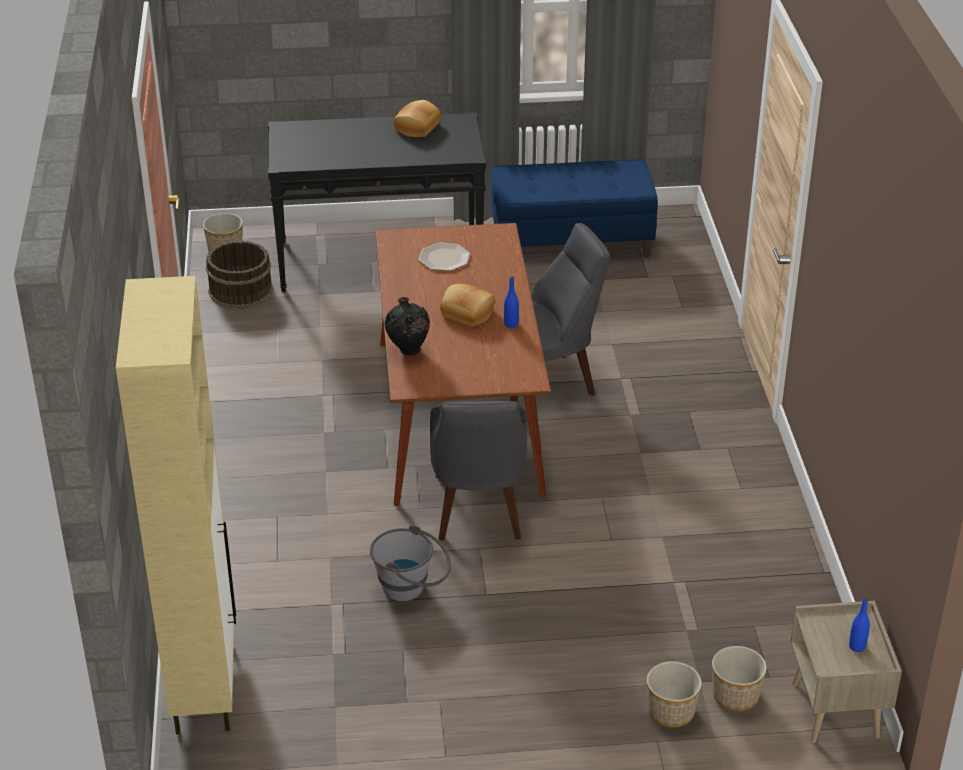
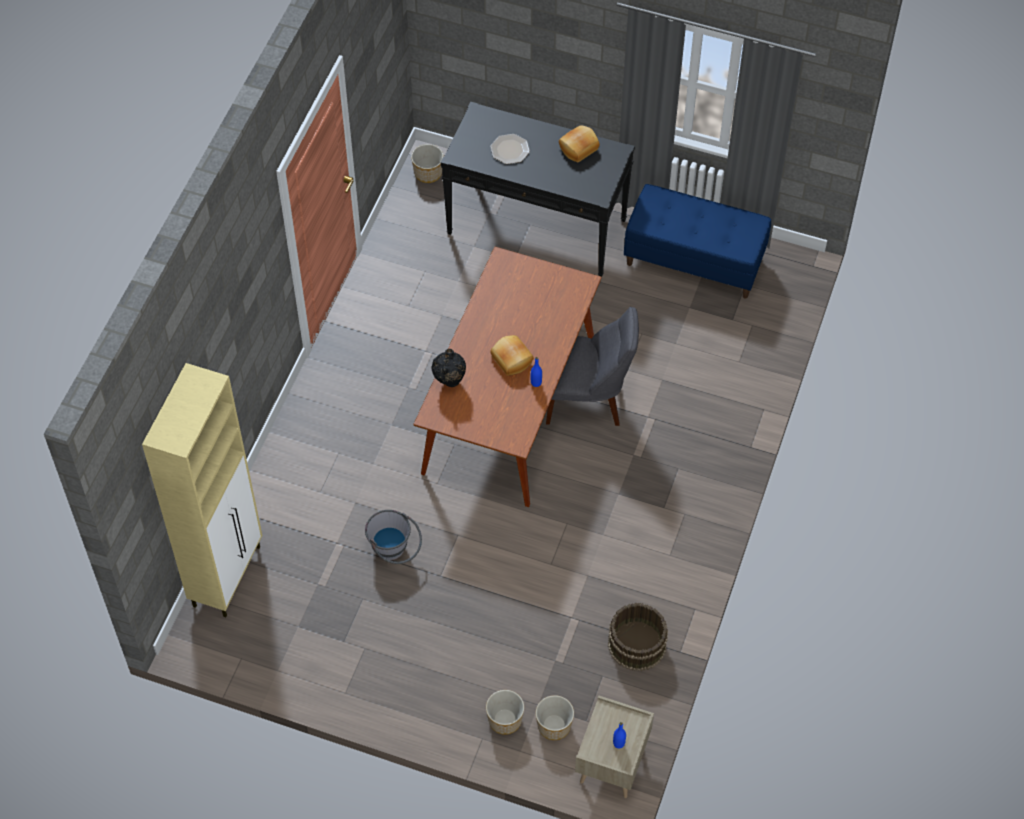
camera: 25 degrees right, 20 degrees up
brown bucket [206,241,273,309] -> brown bucket moved to [608,603,668,671]
plate [419,243,470,271] -> plate moved to [490,134,530,164]
grey chair [430,401,527,541] -> none

